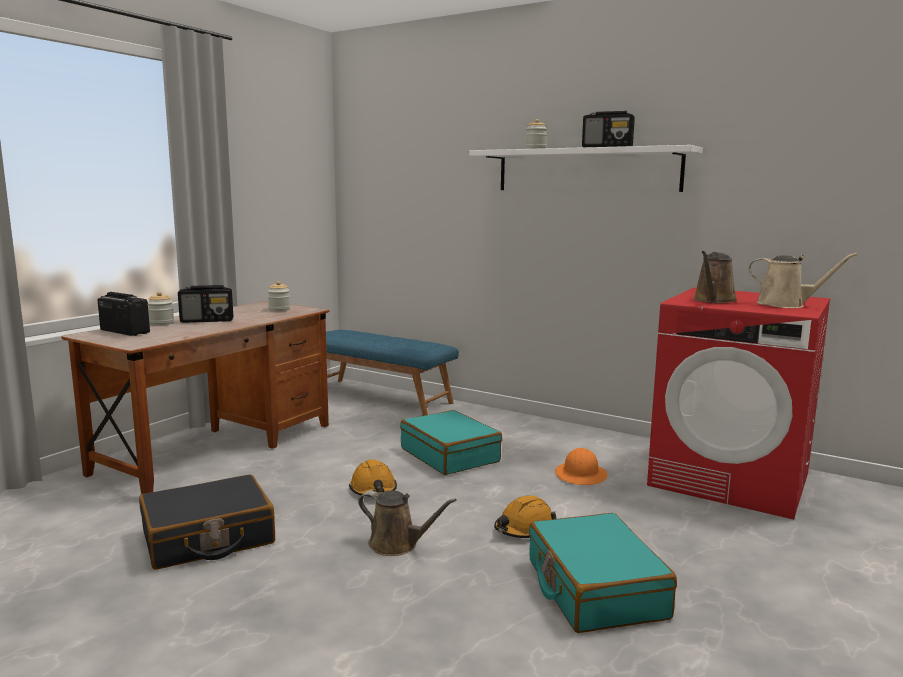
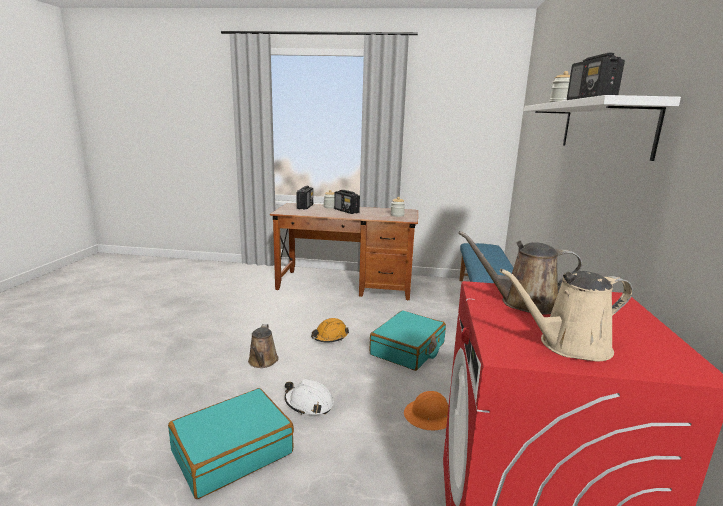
camera: 65 degrees right, 5 degrees up
black suitcase [139,475,275,570] -> none
orange hard hat [494,496,556,538] -> white hard hat [285,379,334,415]
beige watering can [749,253,857,308] -> beige watering can turned 75 degrees clockwise [500,269,633,361]

